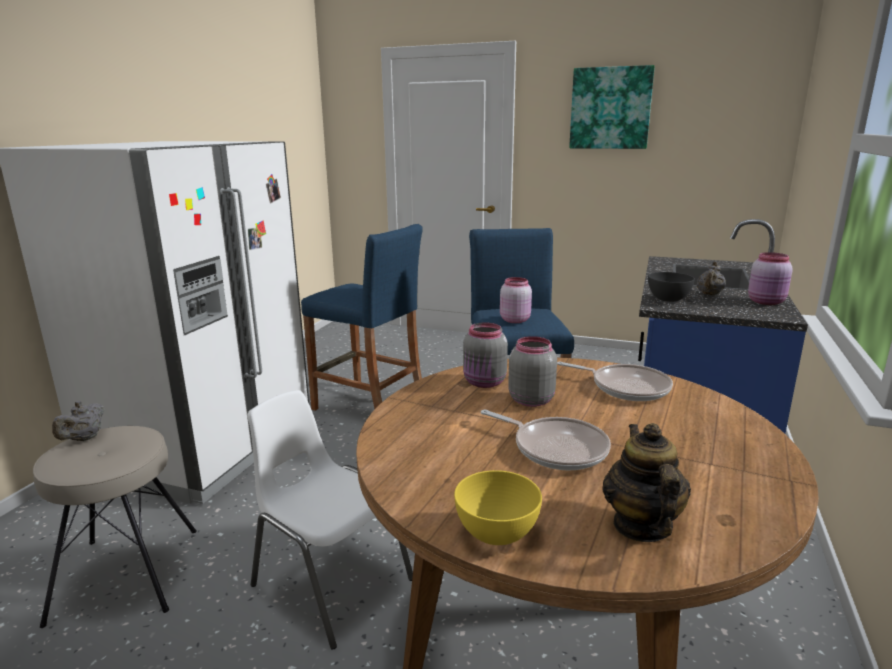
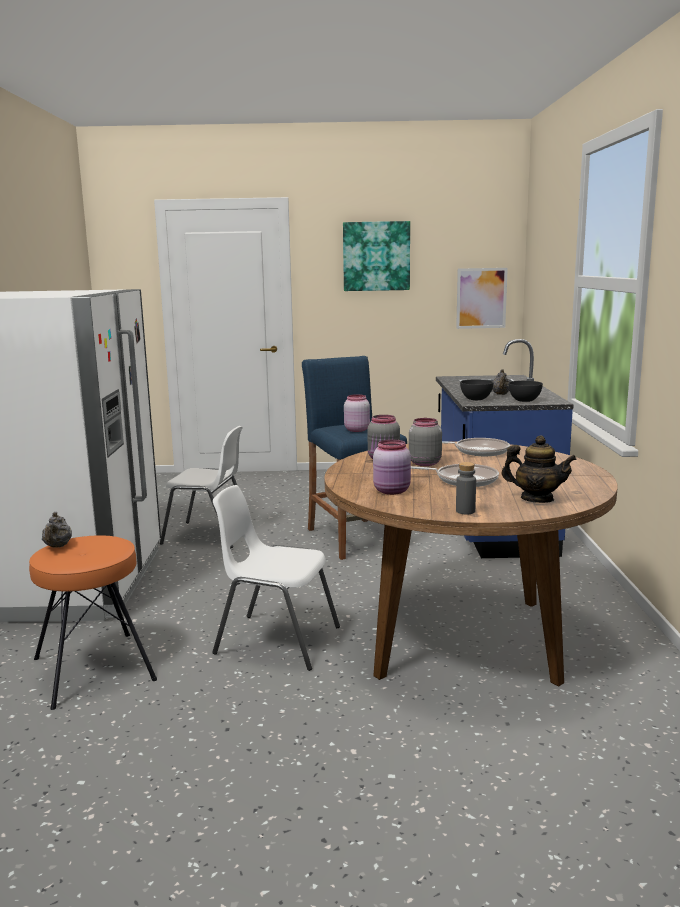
camera: 20 degrees left, 5 degrees down
beige stool [33,426,197,628] -> orange stool [29,535,157,710]
blue stool [301,224,423,411] -> white chair [160,426,243,548]
yellow bowl [454,470,542,545] -> grey bottle [456,462,476,514]
teapot [602,423,691,542] -> teapot turned 135 degrees clockwise [501,435,577,503]
pink jar [748,252,793,305] -> pink jar moved to [373,439,411,495]
none -> picture [456,268,508,329]
none -> grey bowl [508,381,543,402]

